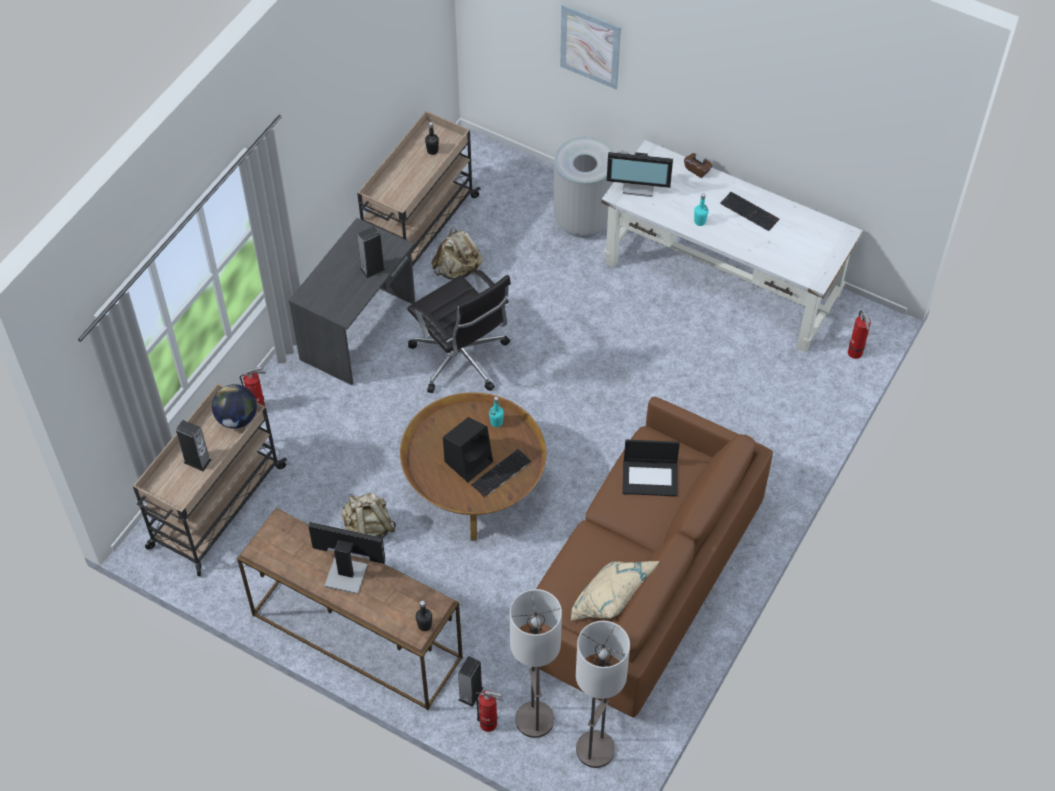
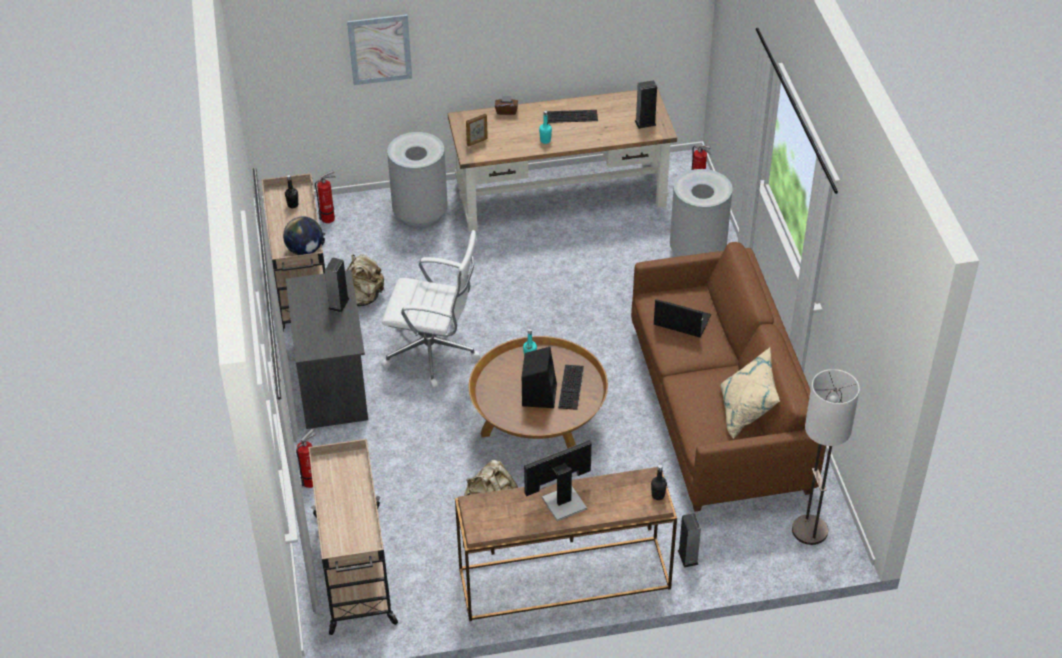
camera: 40 degrees left, 10 degrees down
speaker [176,420,212,471] -> speaker moved to [635,80,657,129]
globe [212,384,257,429] -> globe moved to [283,216,323,255]
black office chair [407,270,511,393] -> white office chair [381,230,480,388]
fire extinguisher [475,690,504,732] -> fire extinguisher moved to [315,170,336,223]
floor lamp [510,589,562,738] -> none
white desk [601,140,863,352] -> brown desk [448,88,677,232]
monitor [607,152,673,197] -> picture frame [466,113,488,147]
laptop [622,440,680,496] -> laptop turned 120 degrees counterclockwise [654,299,711,337]
none -> grey trash can [670,169,732,257]

